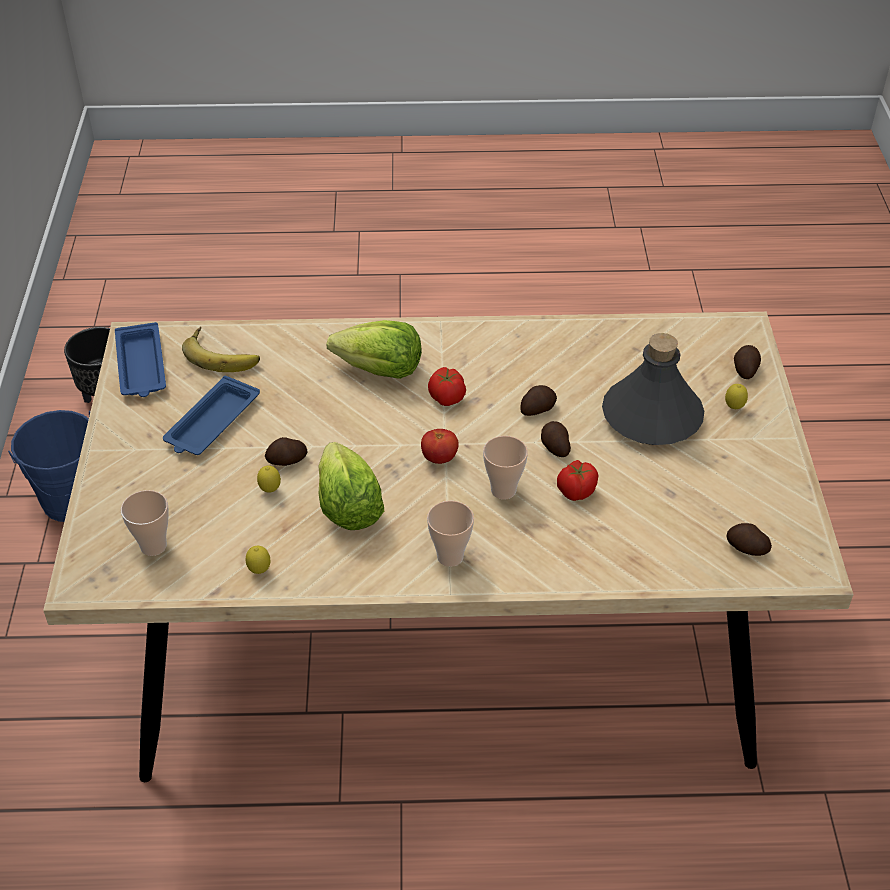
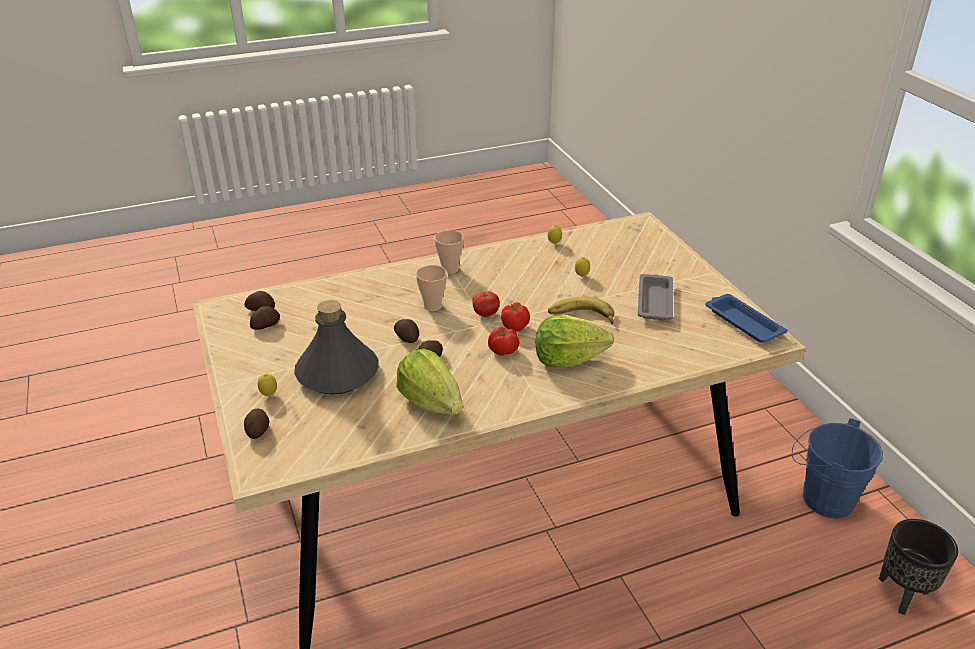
camera: 160 degrees right, 10 degrees down
cup [121,490,169,556] -> none
blue tray [163,376,260,455] -> grey tray [638,274,673,320]
banana [182,327,260,372] -> banana moved to [548,297,614,324]
potato [265,437,308,466] -> potato moved to [250,306,280,330]
lettuce [318,442,384,530] -> lettuce moved to [396,348,463,415]
tomato [557,460,599,501] -> tomato moved to [501,302,530,332]

